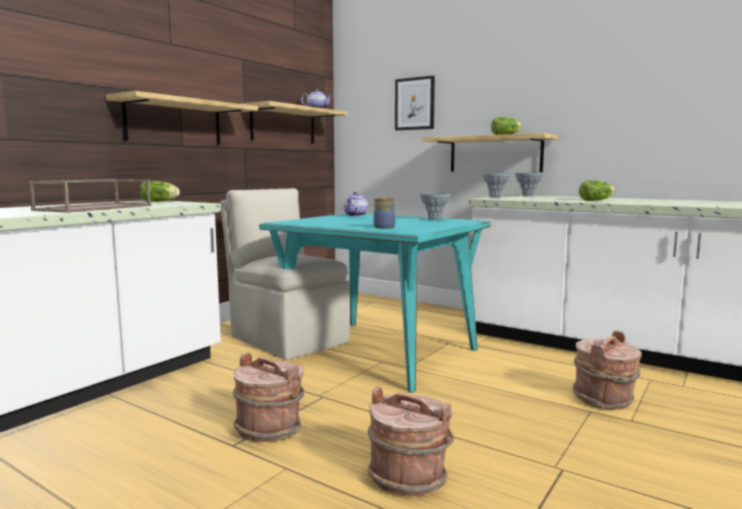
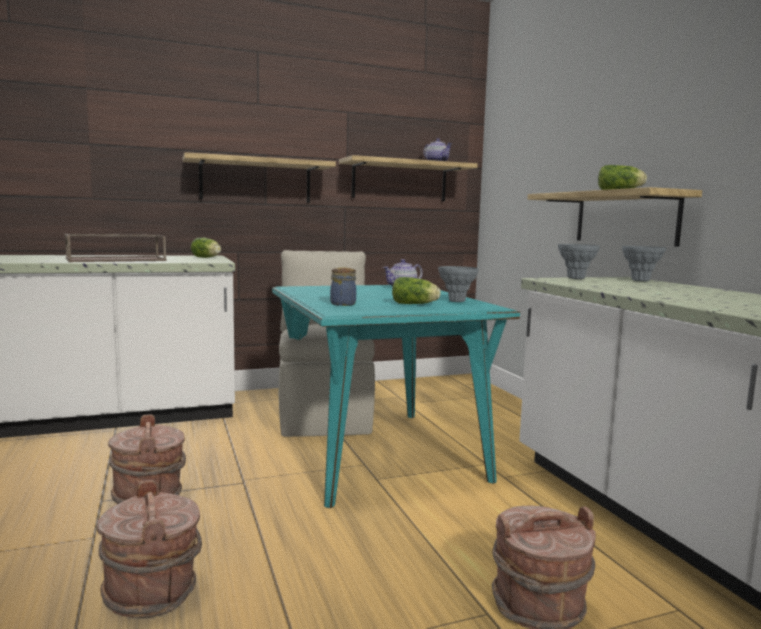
camera: 35 degrees right, 0 degrees up
picture [395,75,435,131] -> none
lettuce [579,180,615,201] -> lettuce moved to [392,277,441,304]

